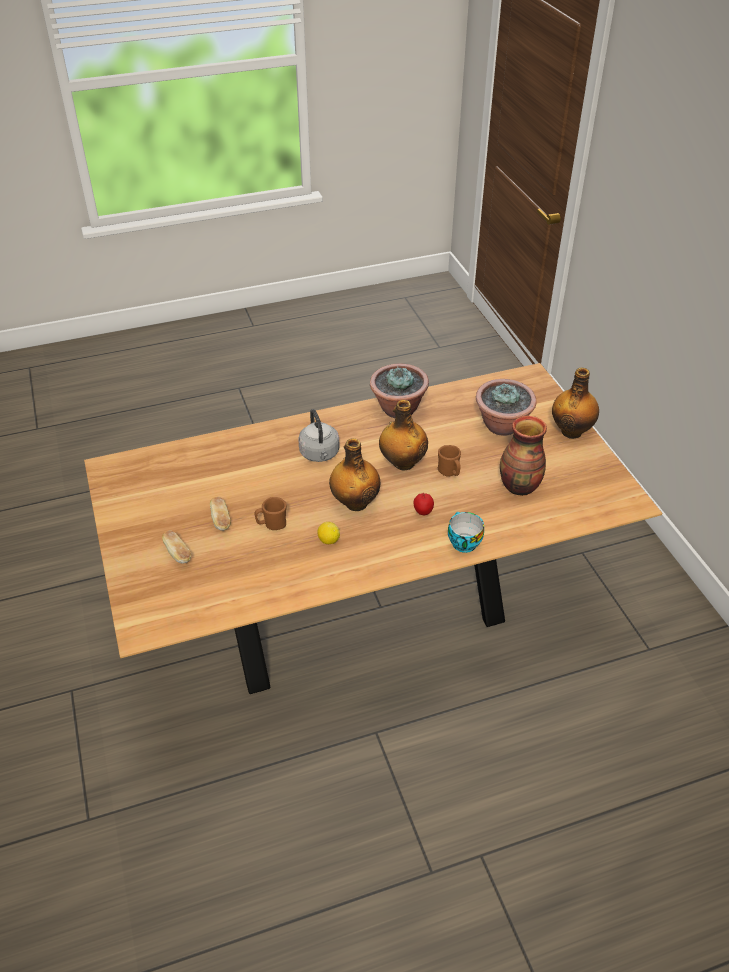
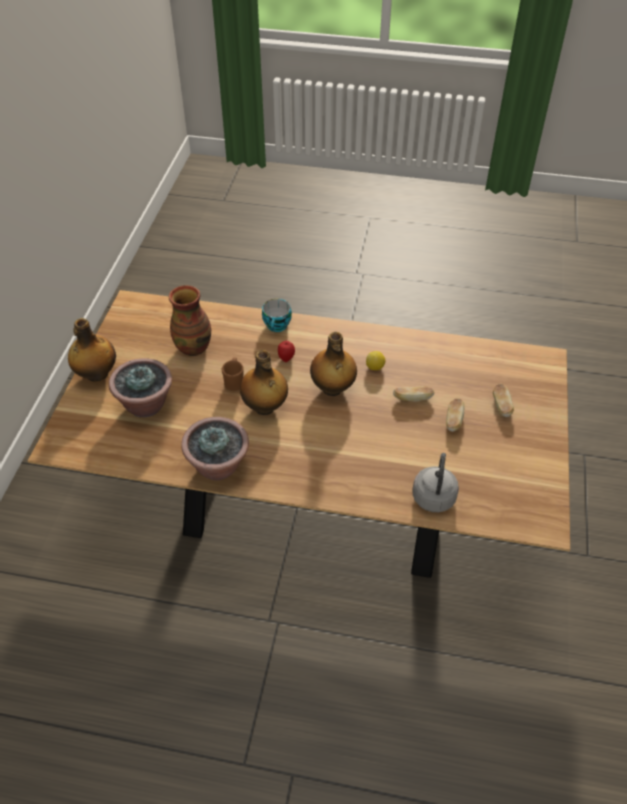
camera: 150 degrees left, 5 degrees up
brown mug [254,497,287,530] -> bread [393,386,434,402]
grey kettle [298,409,339,462] -> grey kettle moved to [412,453,459,512]

